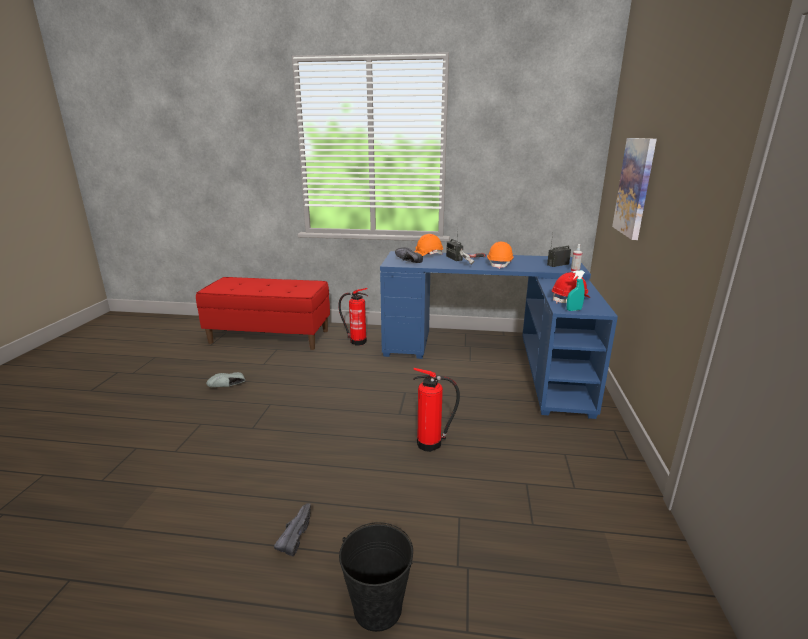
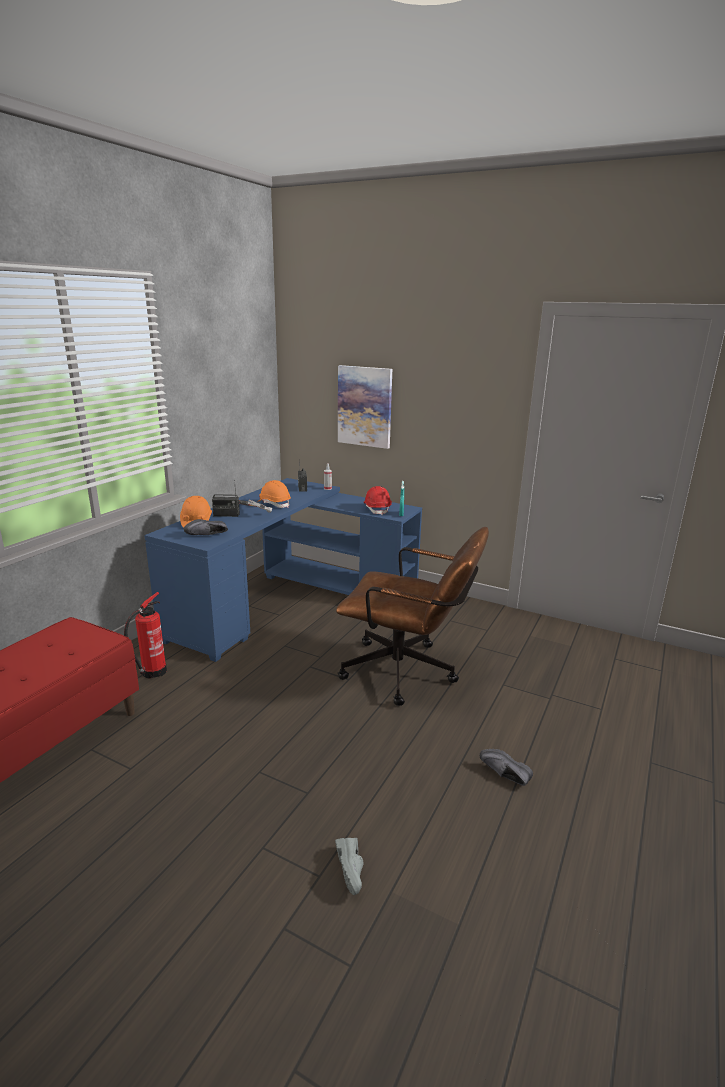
camera: 70 degrees left, 0 degrees up
grey shoe [206,372,245,388] -> grey shoe moved to [335,838,364,895]
black bucket [339,522,413,632] -> none
fire extinguisher [413,368,460,452] -> brown office chair [336,527,489,706]

